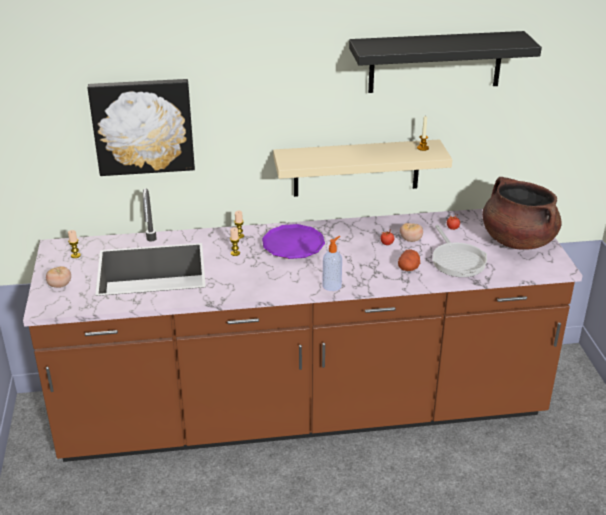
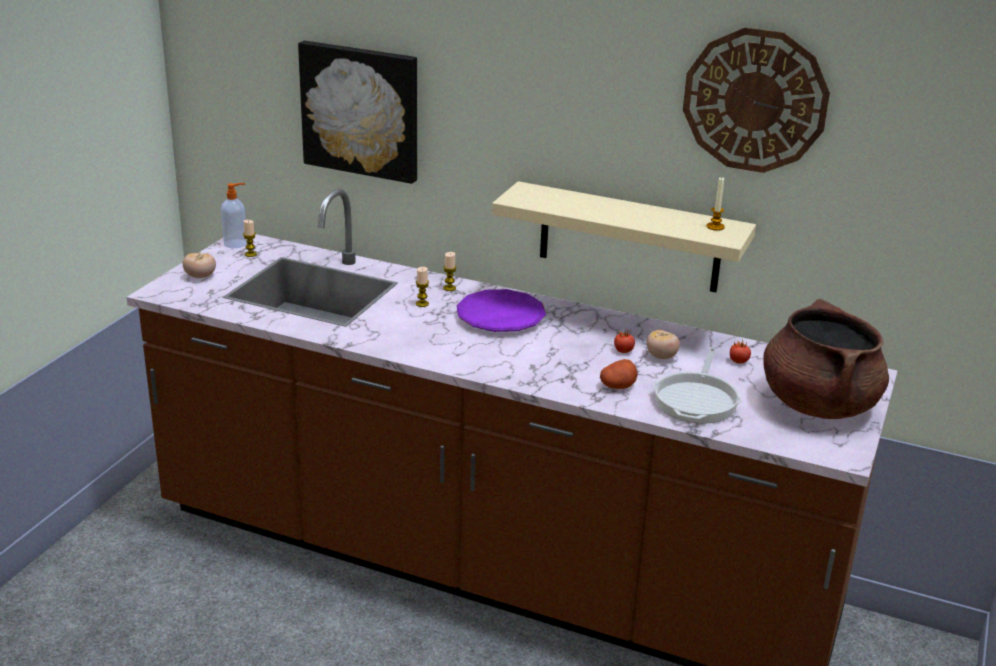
camera: 30 degrees right, 5 degrees down
soap dispenser [322,236,342,291] -> soap dispenser moved to [221,183,247,248]
black shelf [349,31,542,93] -> wall clock [683,28,830,173]

